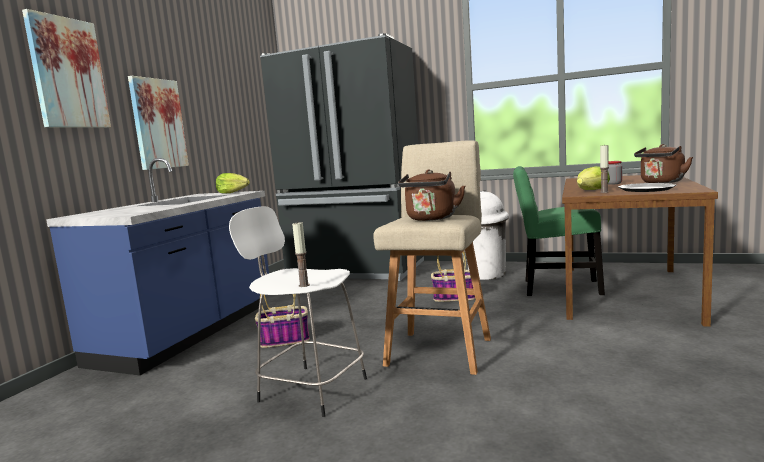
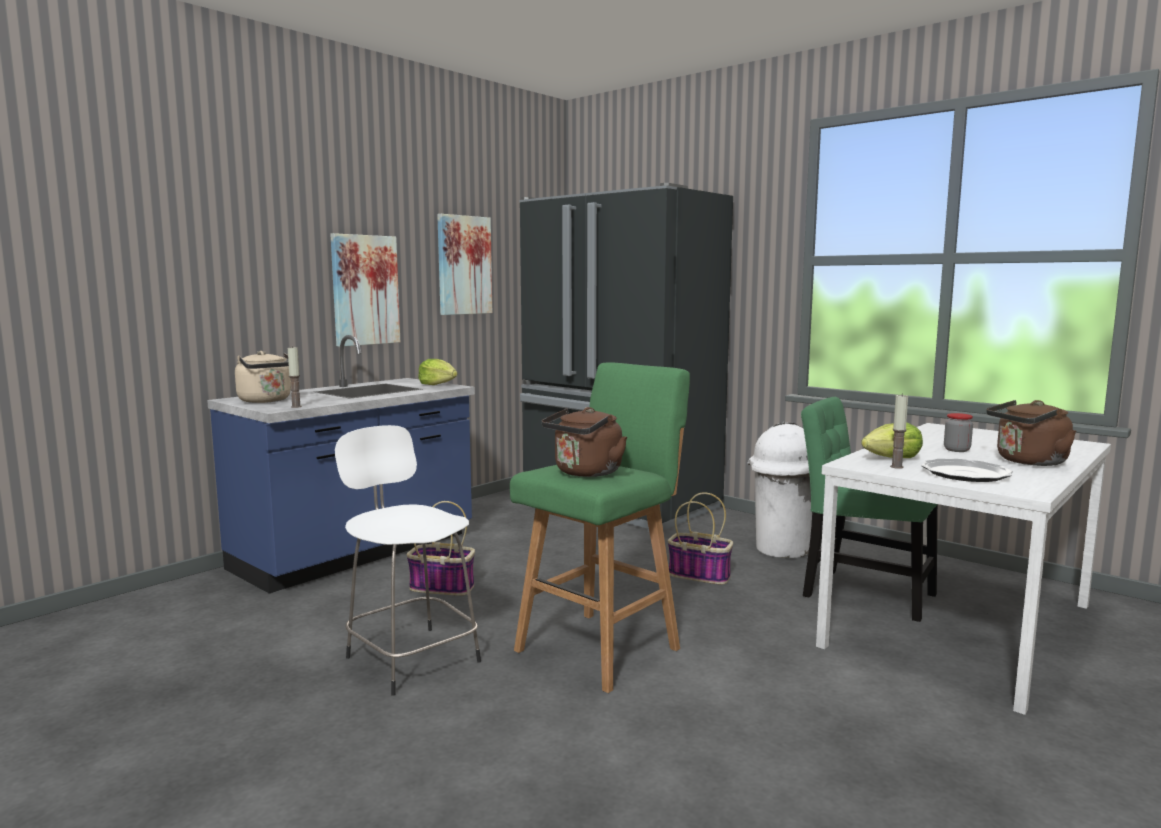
camera: 20 degrees right, 0 degrees up
picture [22,9,111,128] -> picture moved to [437,214,492,315]
candle [292,221,310,287] -> candle moved to [288,346,302,408]
beige stool [373,140,491,375] -> green stool [510,362,690,693]
brown dining table [562,175,718,327] -> white dining table [816,423,1111,715]
none -> beige kettle [235,351,291,403]

